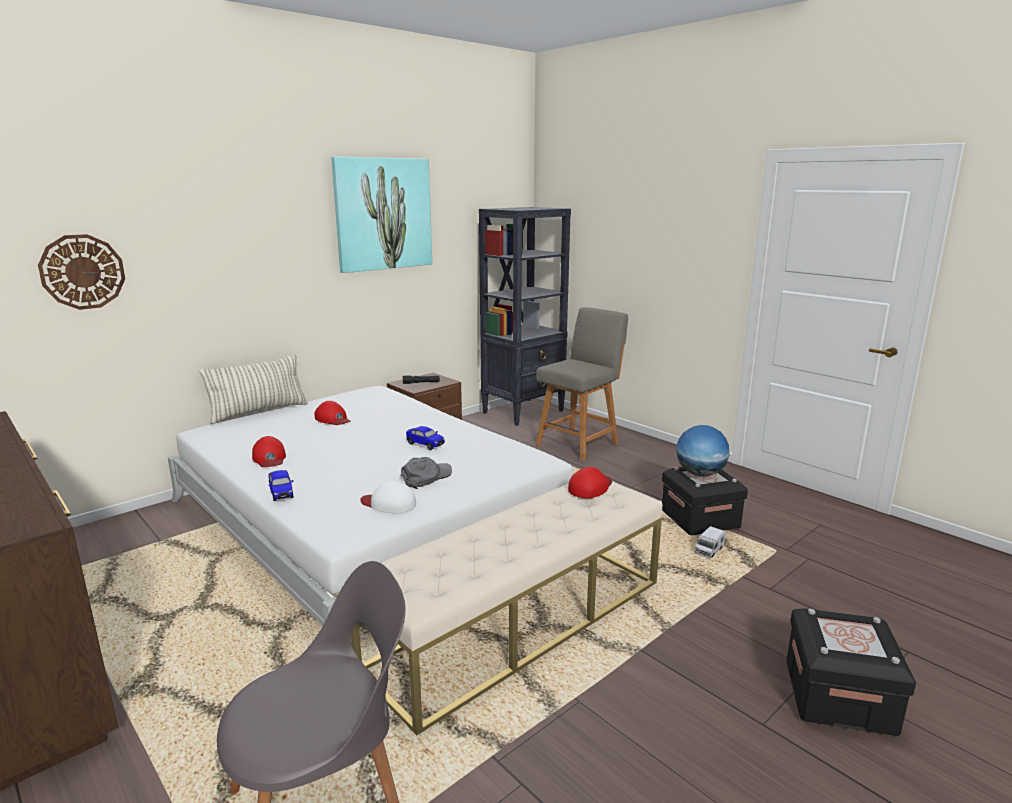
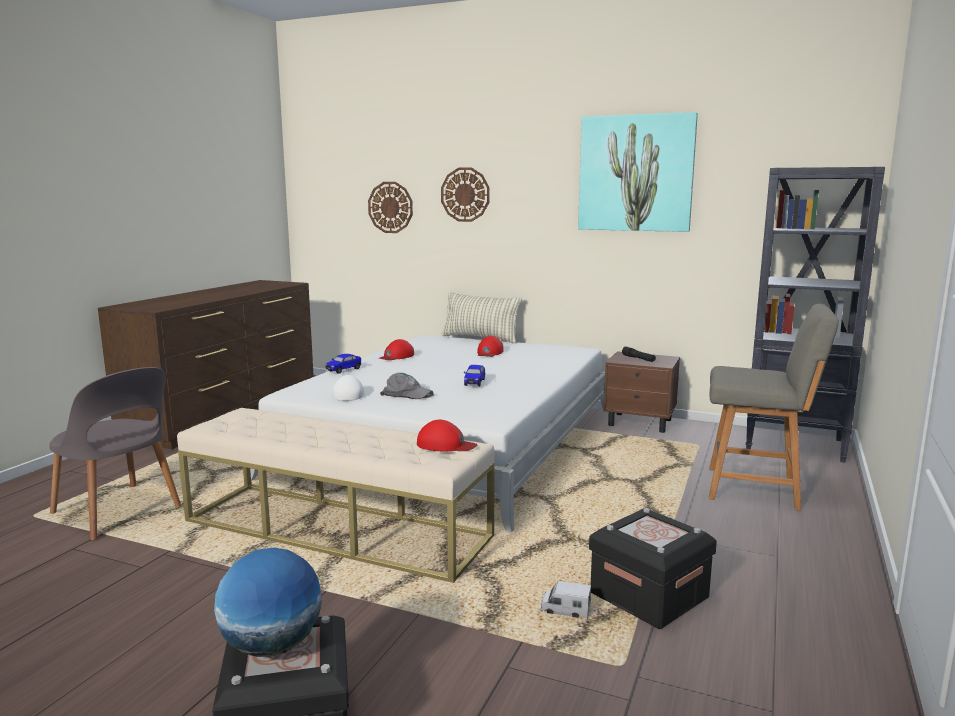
camera: 65 degrees right, 5 degrees down
globe [676,425,729,476] -> globe moved to [214,547,322,657]
none -> wall clock [441,167,490,222]

